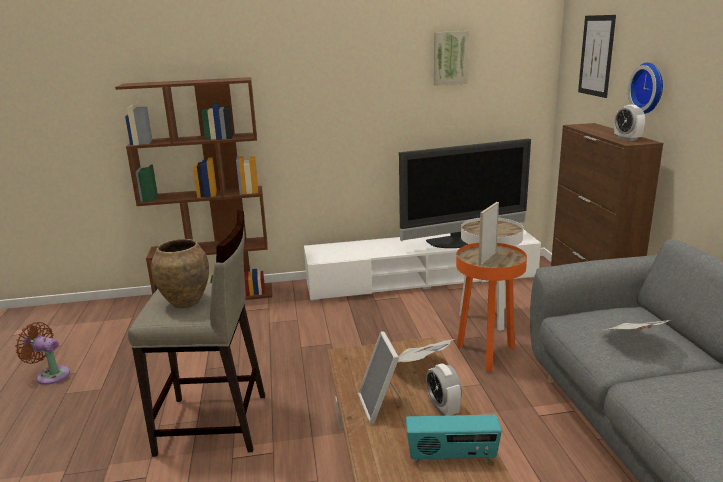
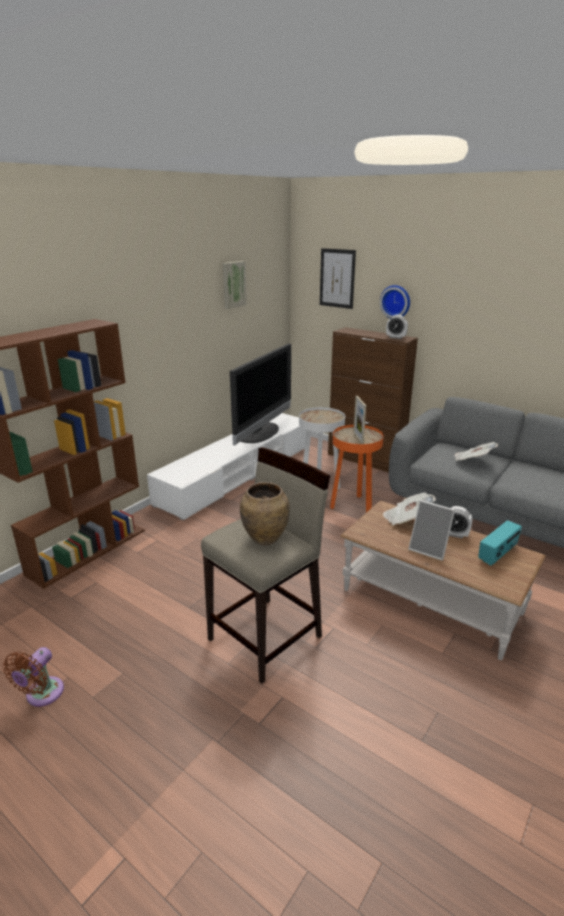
camera: 45 degrees left, 5 degrees up
brown fan [15,322,70,385] -> brown fan turned 45 degrees counterclockwise [3,647,64,707]

